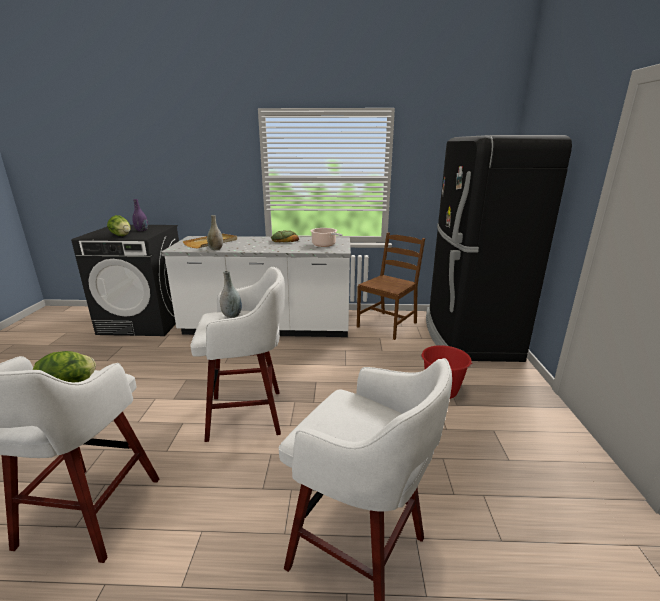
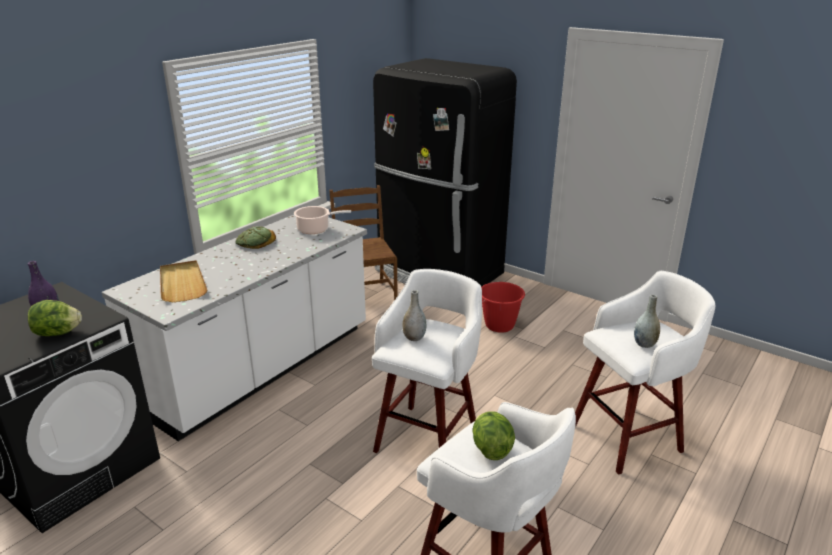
camera: 55 degrees left, 5 degrees up
grey vase [207,215,223,250] -> grey vase moved to [634,295,660,348]

